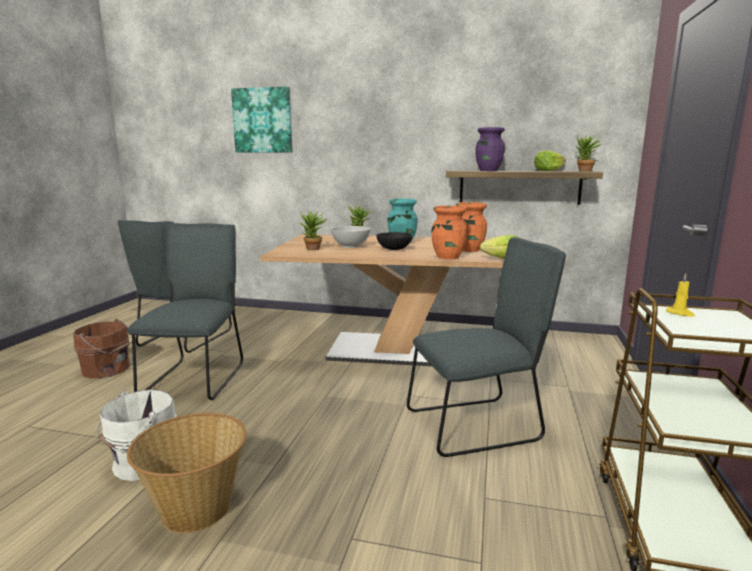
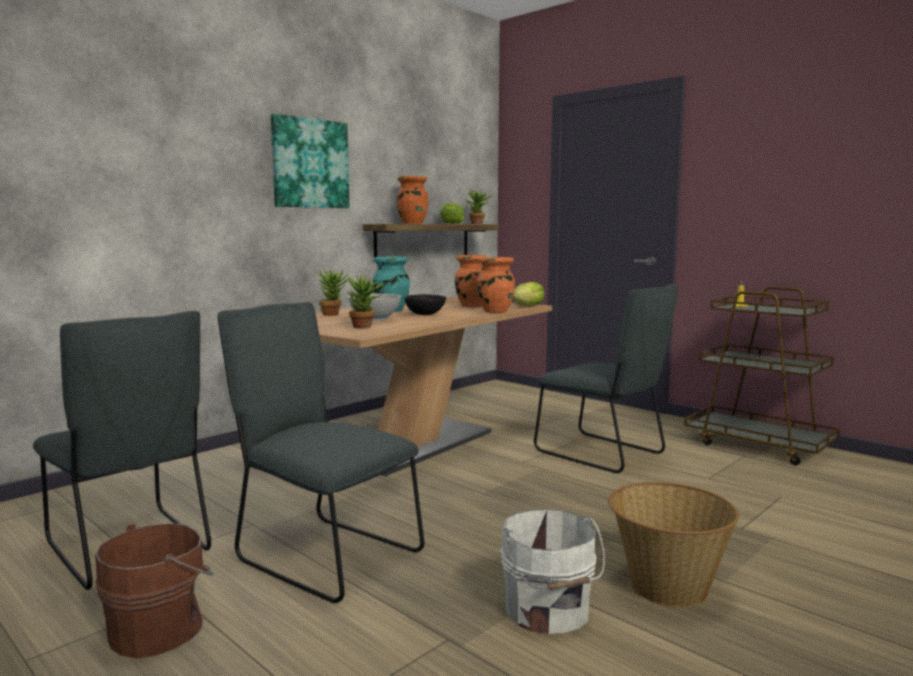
camera: 60 degrees left, 5 degrees down
picture [231,86,293,153] -> picture moved to [271,114,350,208]
grey chair [407,237,566,457] -> grey chair turned 120 degrees clockwise [534,284,678,473]
purple vase [475,127,505,171] -> orange vase [397,176,428,224]

